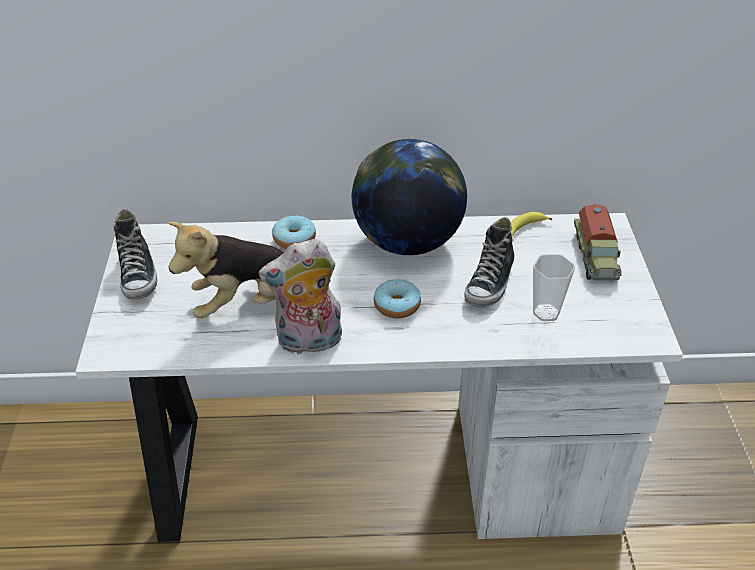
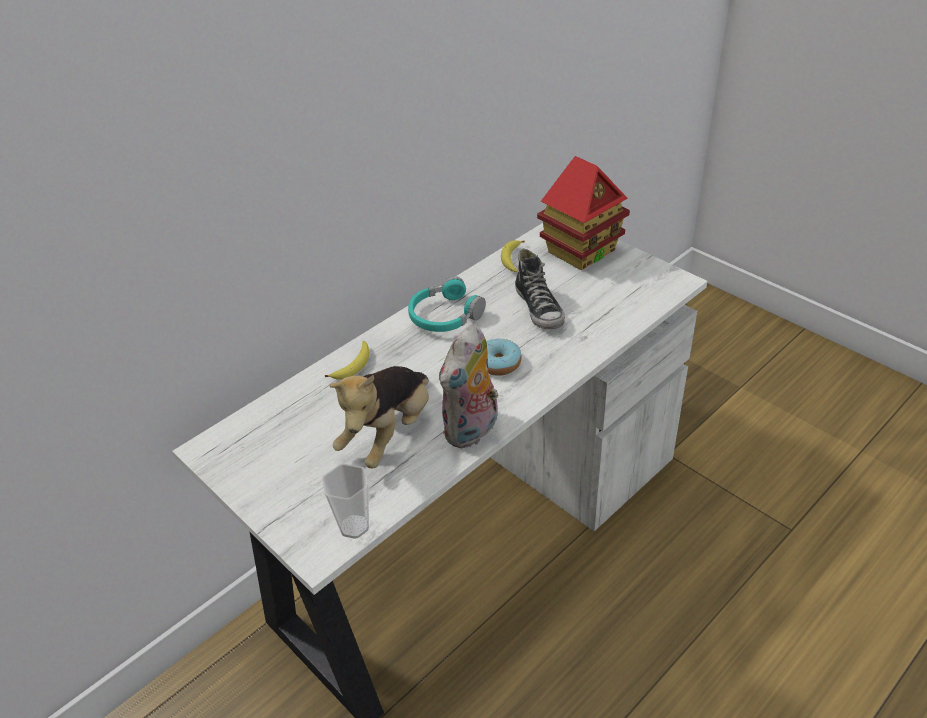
camera: 40 degrees left, 0 degrees up
shoe [113,209,157,299] -> none
donut [272,216,316,249] -> banana [325,341,369,380]
globe [352,139,467,255] -> turquoise headphones [408,276,486,332]
cup [533,254,575,321] -> cup moved to [322,464,369,539]
toy truck [574,204,622,280] -> toy house [537,156,630,270]

